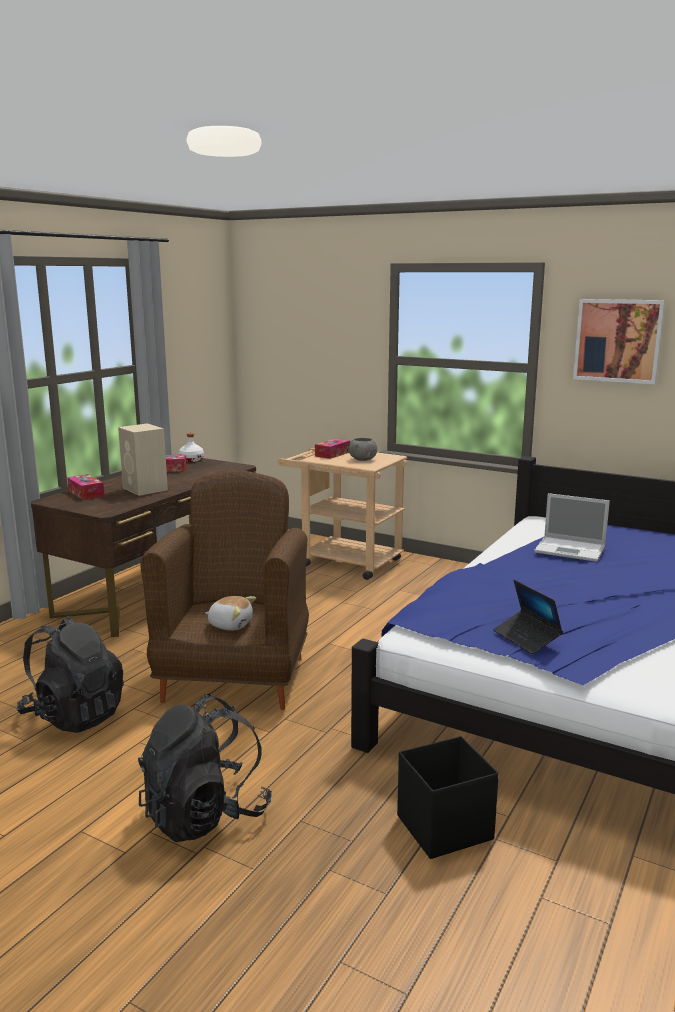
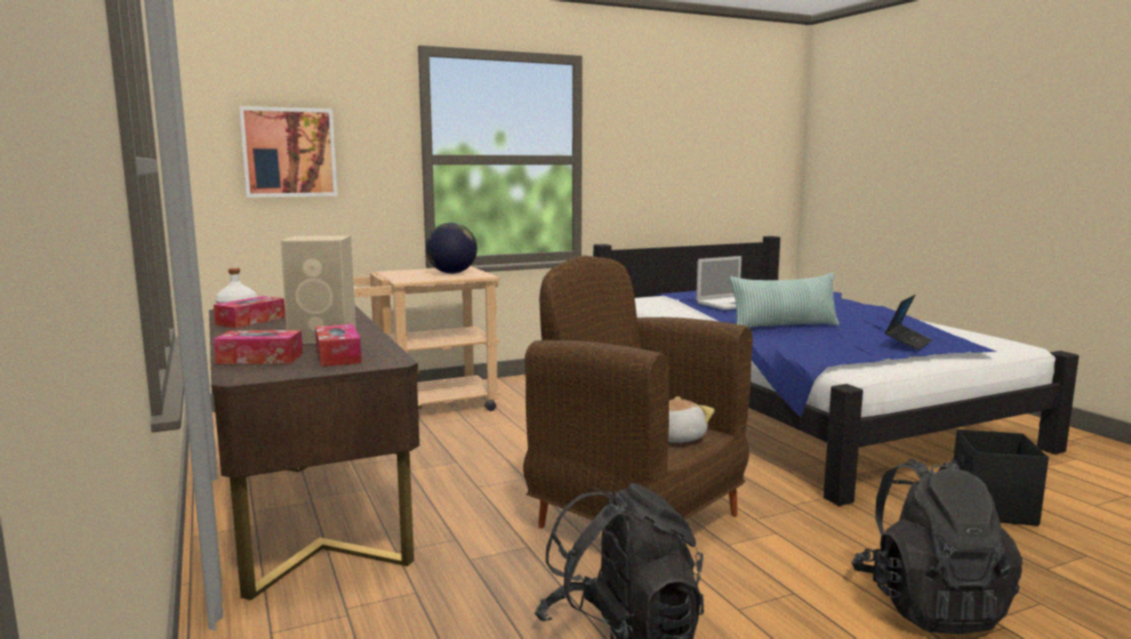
camera: 55 degrees left, 5 degrees down
tissue box [315,439,350,459] -> tissue box moved to [315,324,362,367]
grey bowl [349,438,377,461] -> globe [426,223,477,274]
laptop [493,580,563,654] -> laptop turned 60 degrees counterclockwise [885,295,932,350]
picture [573,299,665,384] -> picture moved to [239,106,338,198]
none -> pillow [729,273,839,328]

